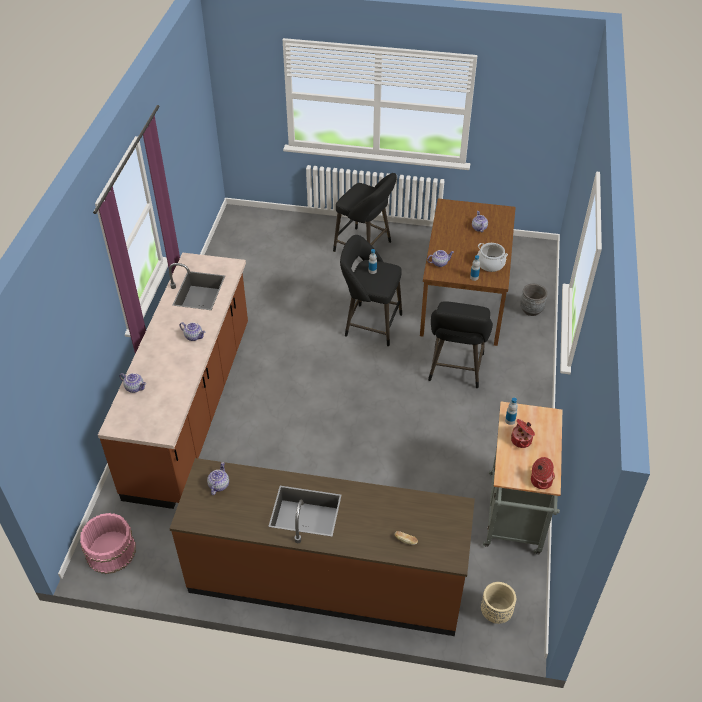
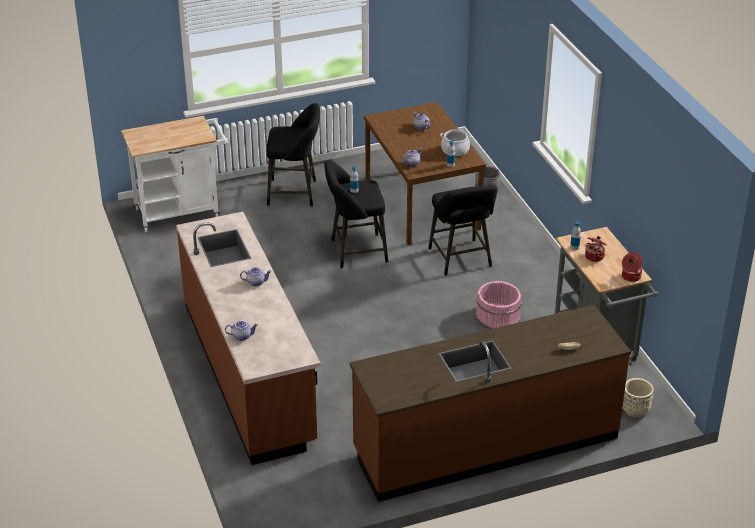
camera: 30 degrees left, 10 degrees down
pink bucket [80,513,136,574] -> pink bucket moved to [476,281,522,329]
teapot [207,462,229,495] -> none
none -> white cart [121,116,229,232]

